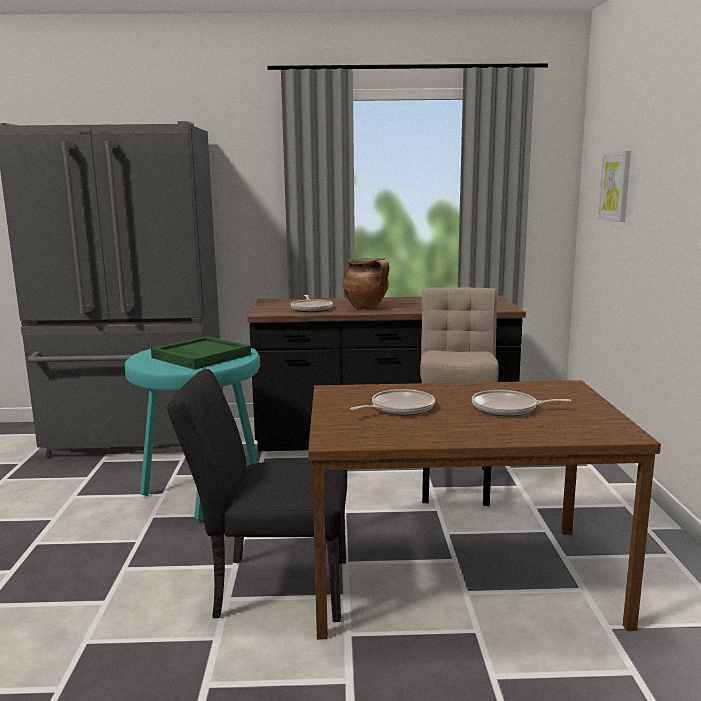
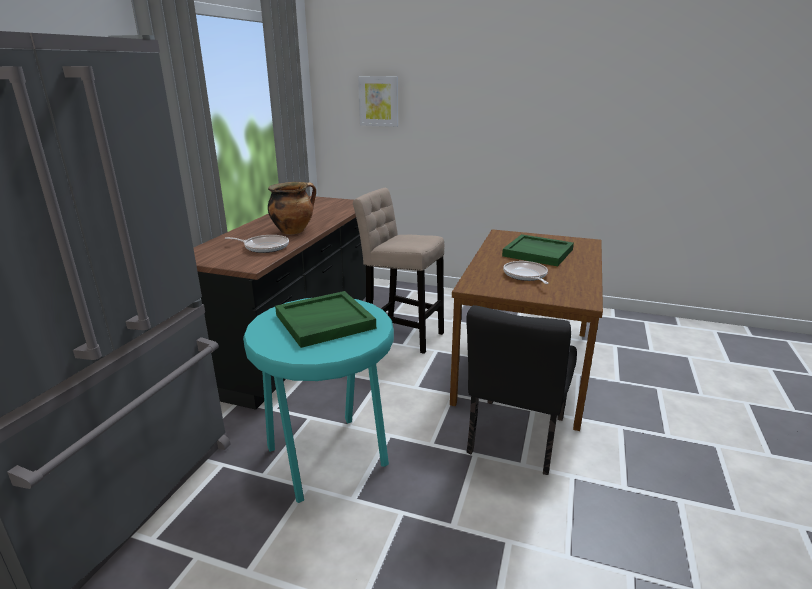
camera: 70 degrees left, 10 degrees up
frying pan [472,390,571,416] -> green tray [502,234,574,266]

